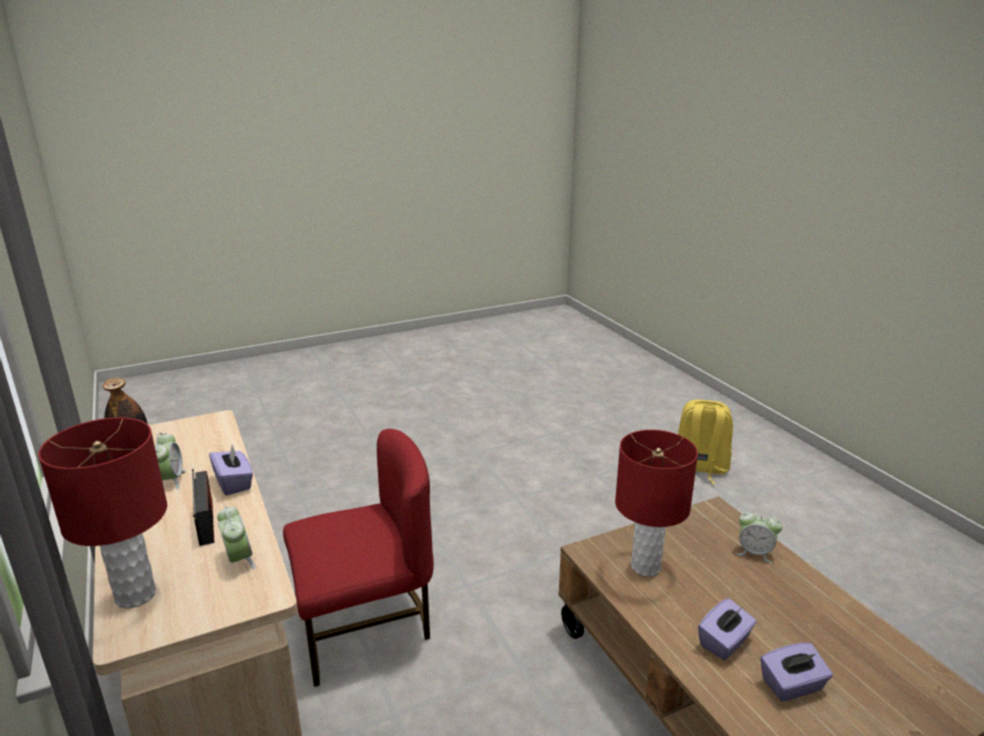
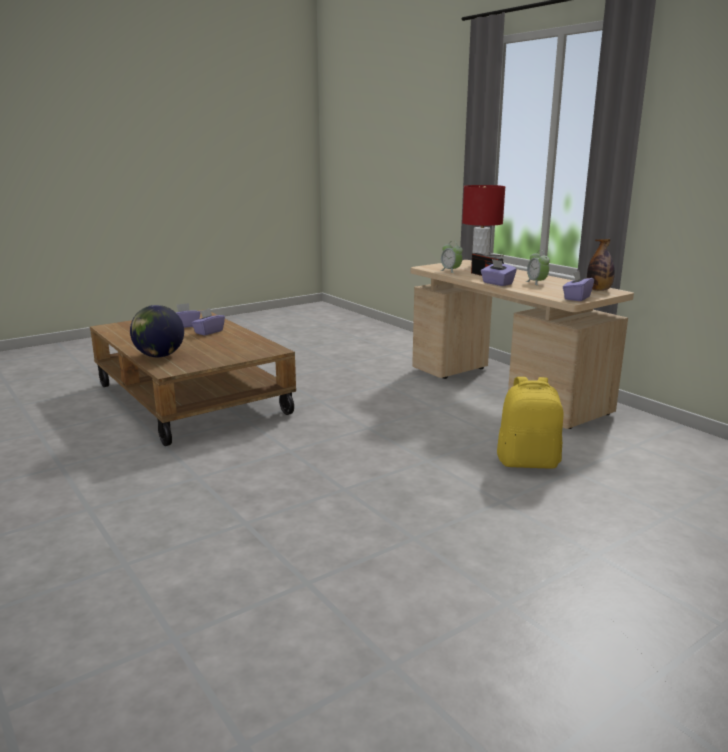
camera: 170 degrees right, 5 degrees down
red chair [283,429,434,687] -> none
red table lamp [615,430,698,576] -> none
yellow backpack [678,399,733,485] -> yellow backpack moved to [497,377,563,469]
alarm clock [736,509,782,563] -> globe [130,305,184,357]
none -> purple tissue box [563,271,594,301]

